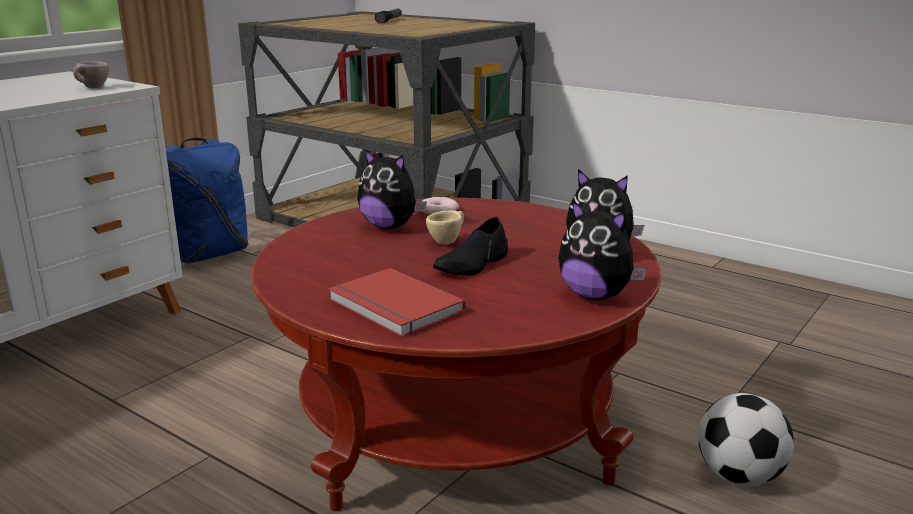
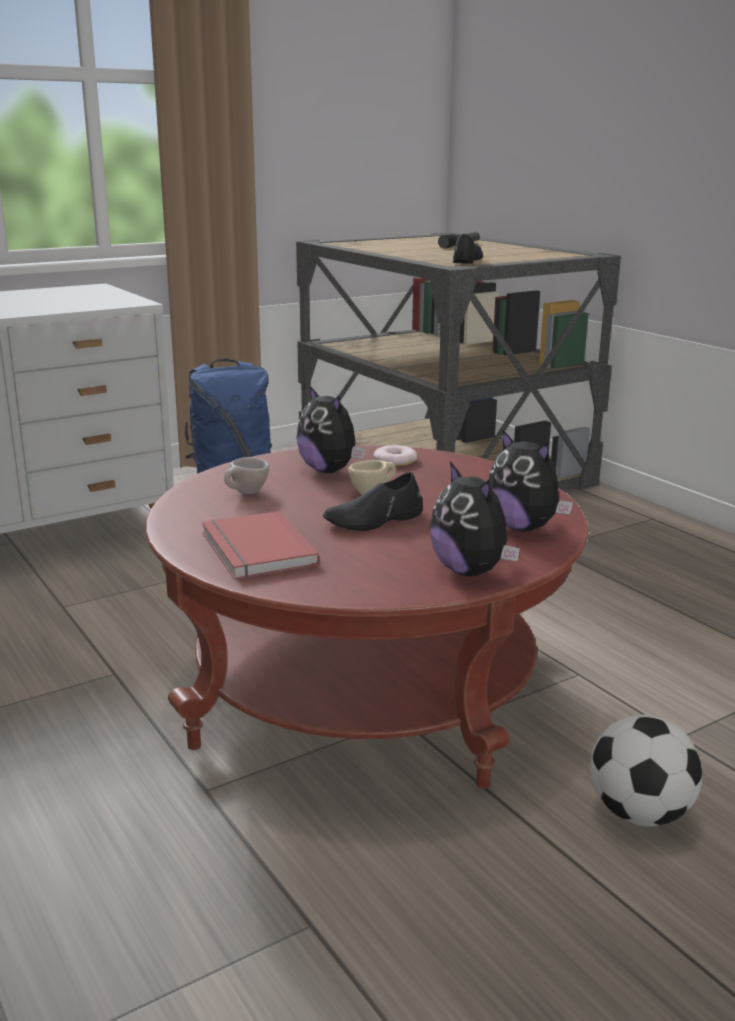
camera: 20 degrees right, 0 degrees up
beige cup [73,61,109,88] -> beige cup moved to [224,457,269,494]
none -> black shoe [453,234,483,264]

